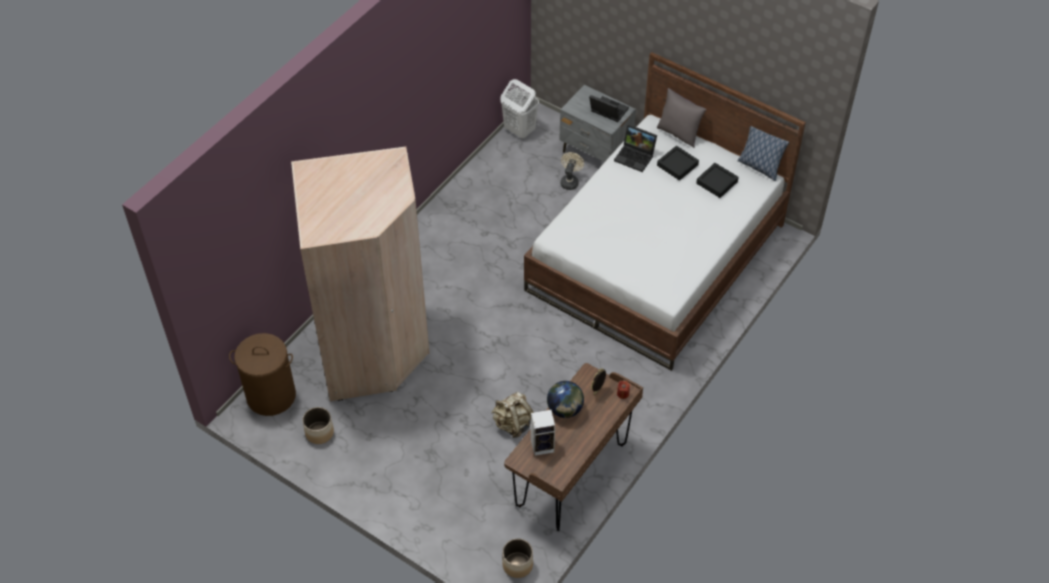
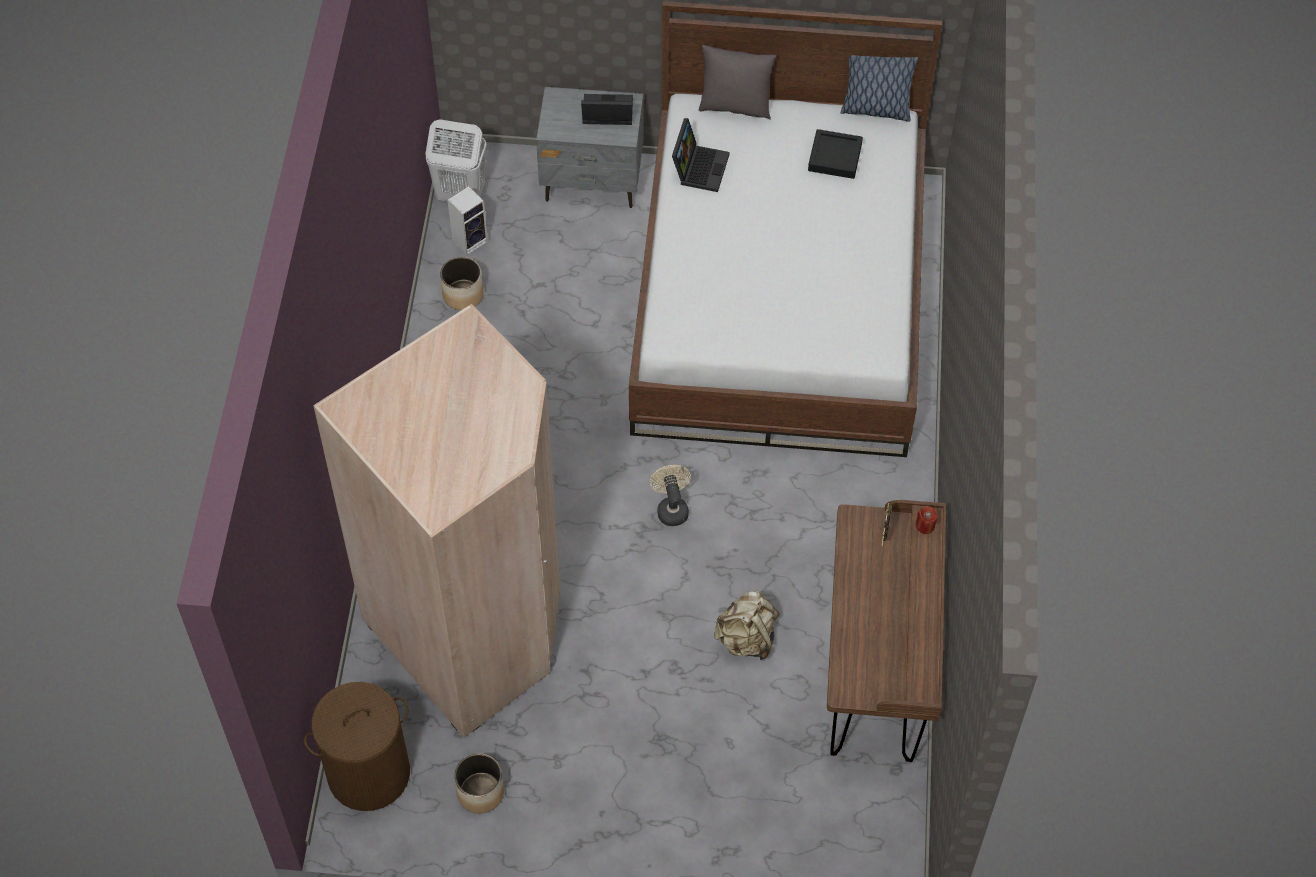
camera: 30 degrees left, 5 degrees up
planter [503,539,533,578] -> planter moved to [440,257,483,310]
speaker [531,410,555,456] -> speaker moved to [447,186,488,255]
globe [547,381,584,418] -> none
beige fan [561,152,584,190] -> beige fan moved to [650,465,691,526]
laptop [614,124,657,172] -> laptop turned 75 degrees counterclockwise [672,118,730,192]
black tray [657,146,699,180] -> none

